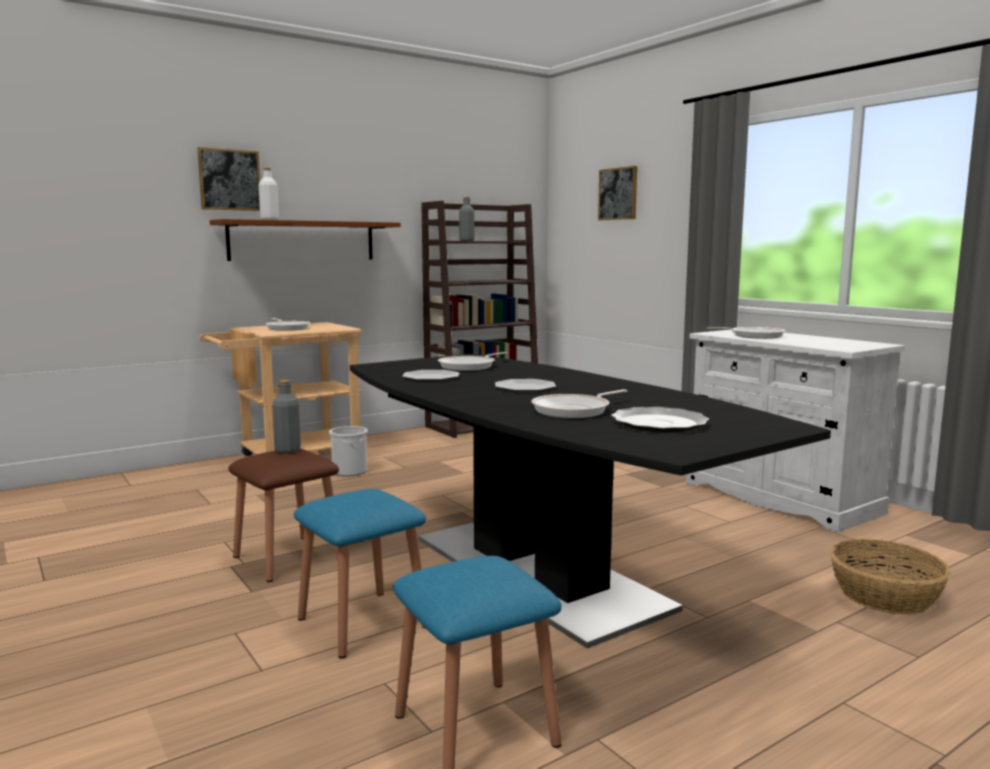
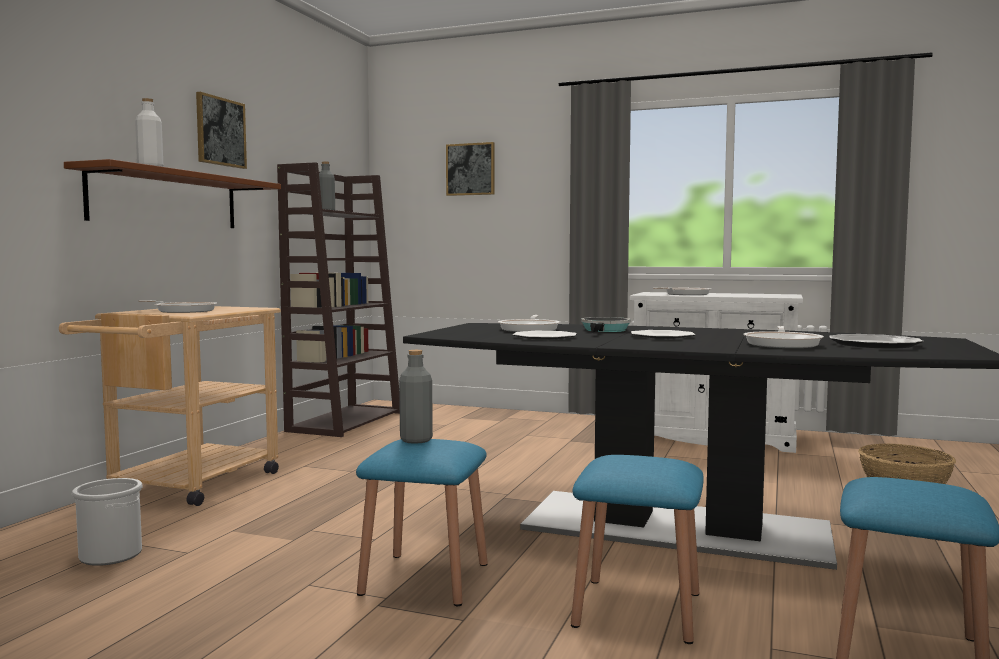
camera: 35 degrees left, 5 degrees down
picture [197,147,260,211] -> picture moved to [196,92,247,169]
brown stool [228,449,339,582] -> blue stool [356,439,488,606]
bucket [329,426,368,477] -> bucket moved to [72,478,142,566]
none -> frying pan [581,317,631,333]

